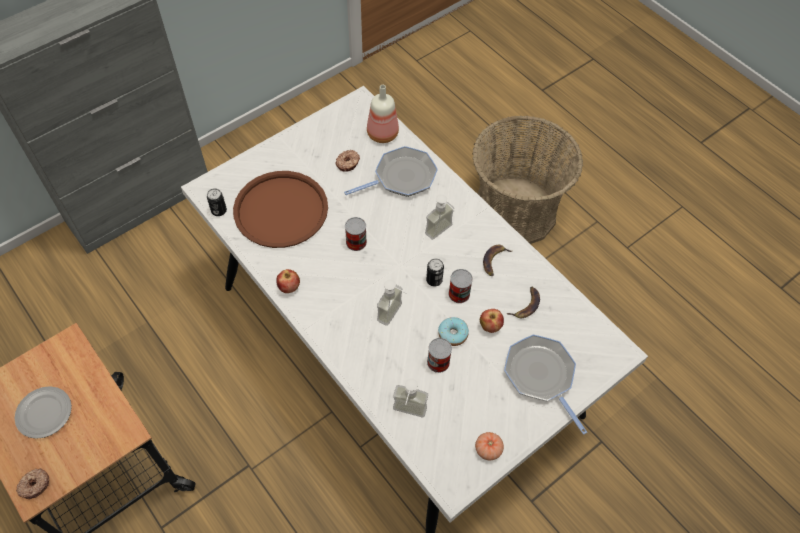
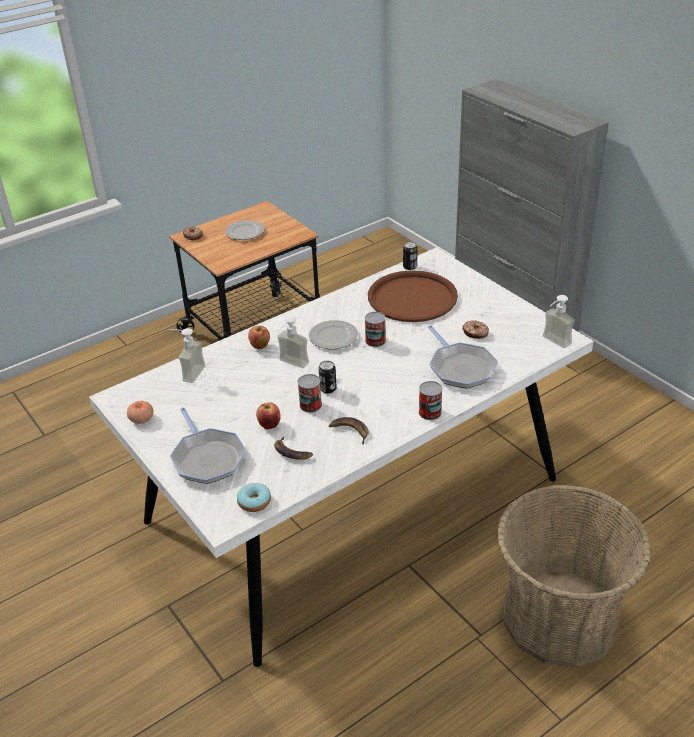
camera: 95 degrees right, 20 degrees down
apple [276,269,300,293] -> apple moved to [248,326,270,349]
bottle [367,85,399,143] -> none
soap dispenser [425,195,455,240] -> soap dispenser moved to [543,295,575,348]
can [427,338,452,373] -> can moved to [419,381,442,420]
donut [438,317,469,346] -> donut moved to [237,483,271,512]
frying pan [504,334,587,435] -> frying pan turned 90 degrees clockwise [170,407,246,484]
none -> plate [309,320,358,349]

